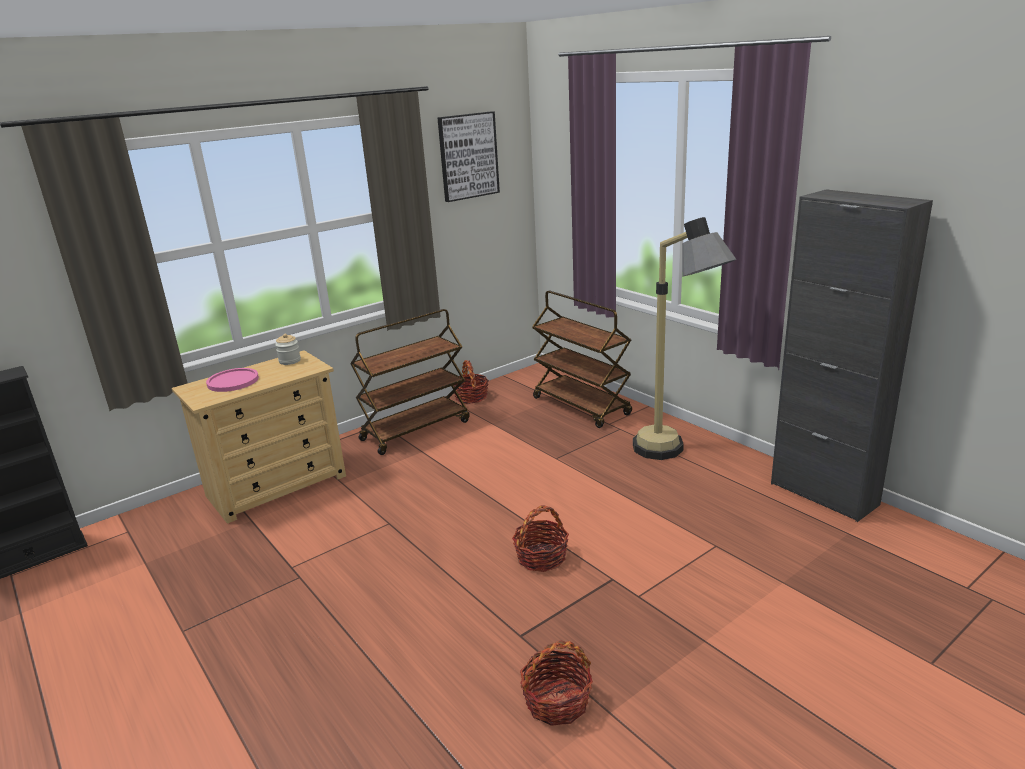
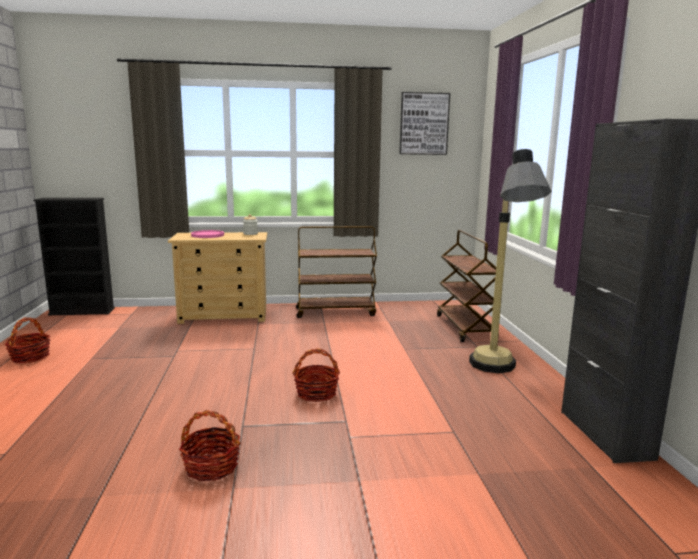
camera: 30 degrees right, 10 degrees down
basket [454,360,489,404] -> basket moved to [4,317,50,363]

